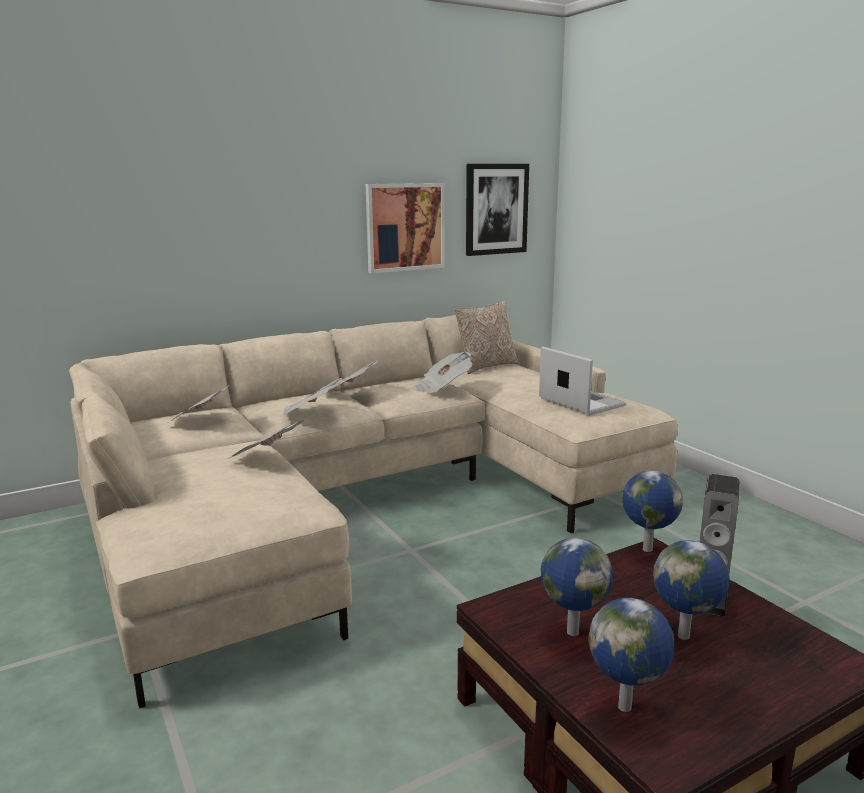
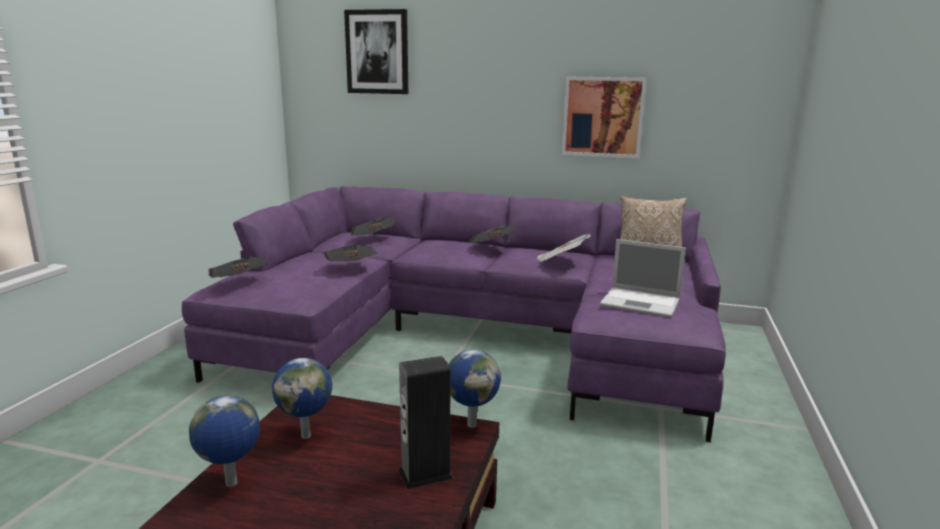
camera: 45 degrees right, 0 degrees up
beige sofa [69,314,678,708] -> purple sofa [182,186,726,442]
newspaper [283,378,342,415] -> newspaper moved to [208,257,267,278]
picture [466,164,529,256] -> picture moved to [344,9,408,94]
laptop [539,347,626,415] -> laptop turned 105 degrees clockwise [600,239,686,318]
globe [653,540,729,640] -> none

